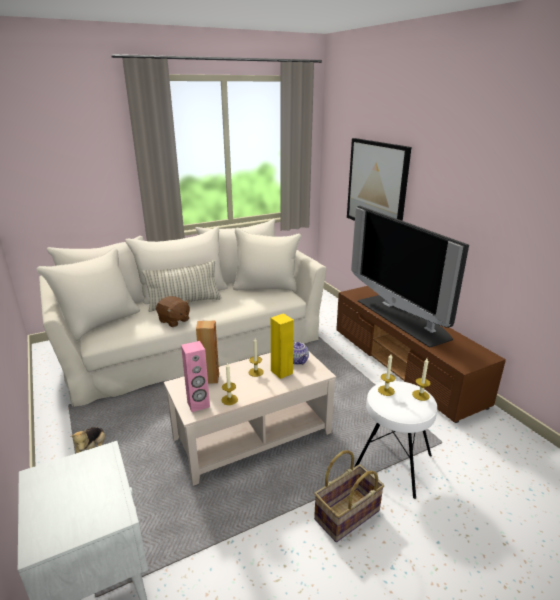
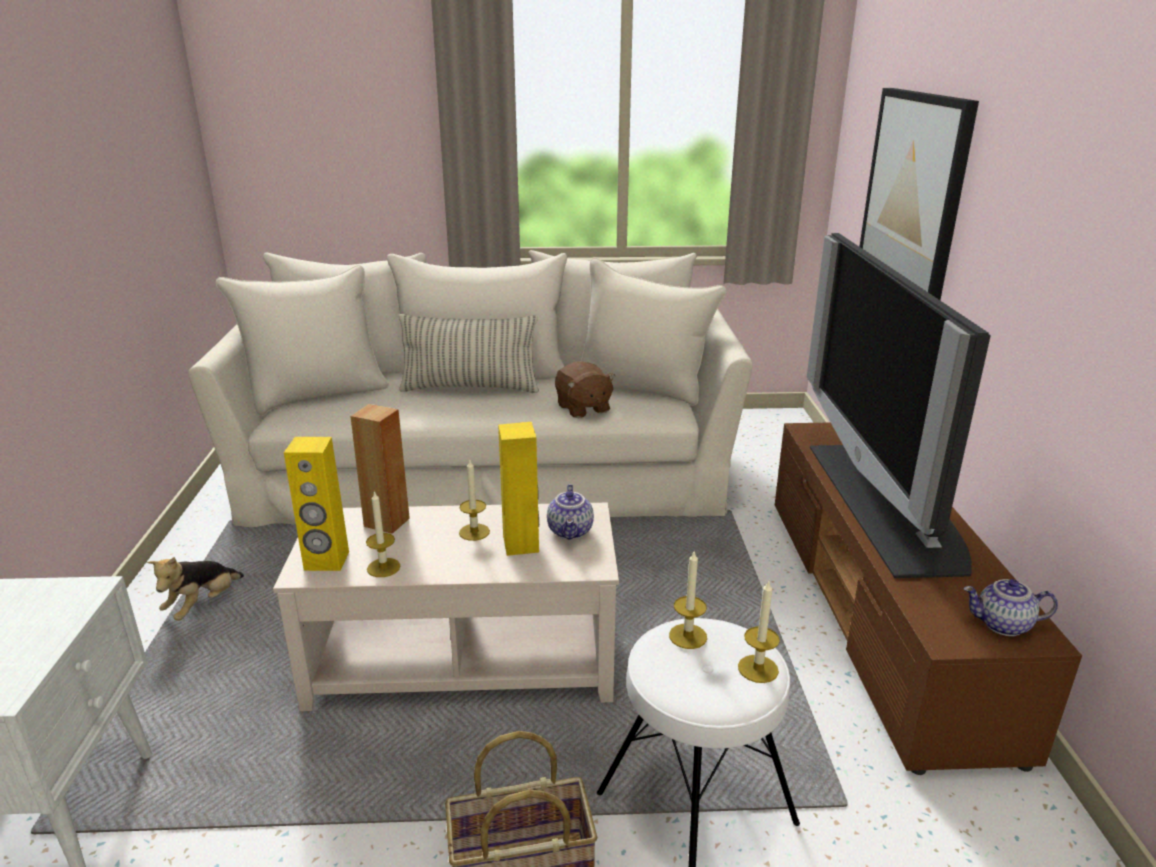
camera: 25 degrees right, 0 degrees up
brown plush toy [156,296,190,327] -> brown plush toy moved to [555,361,615,418]
pink speaker [181,341,210,412] -> yellow speaker [284,437,349,571]
none -> teapot [963,579,1058,636]

